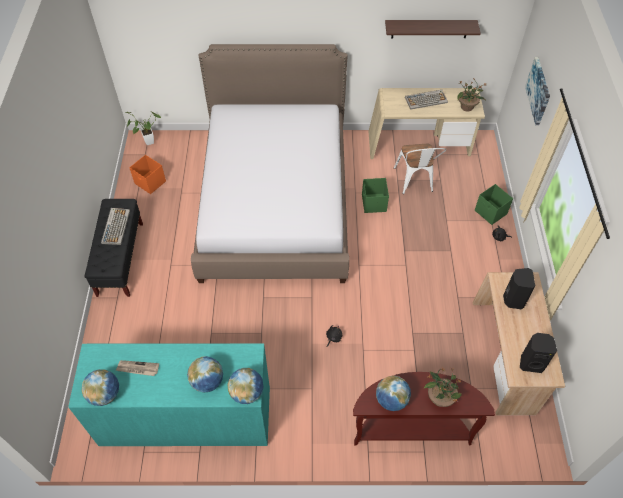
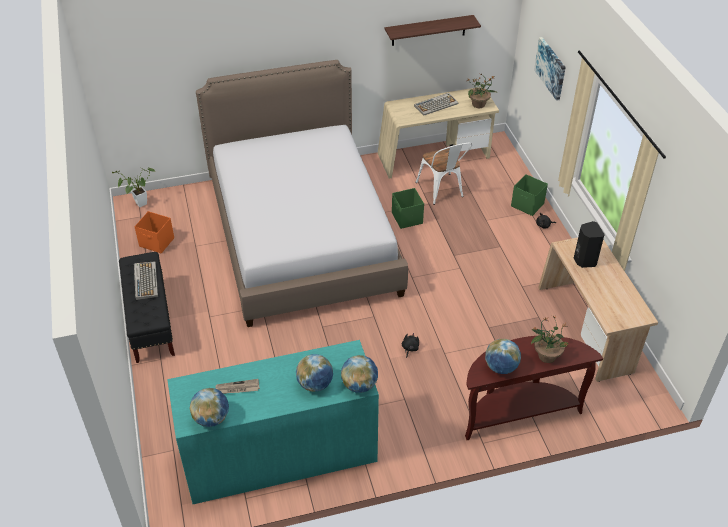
camera: 15 degrees left, 10 degrees down
black speaker [520,333,557,373] -> none

